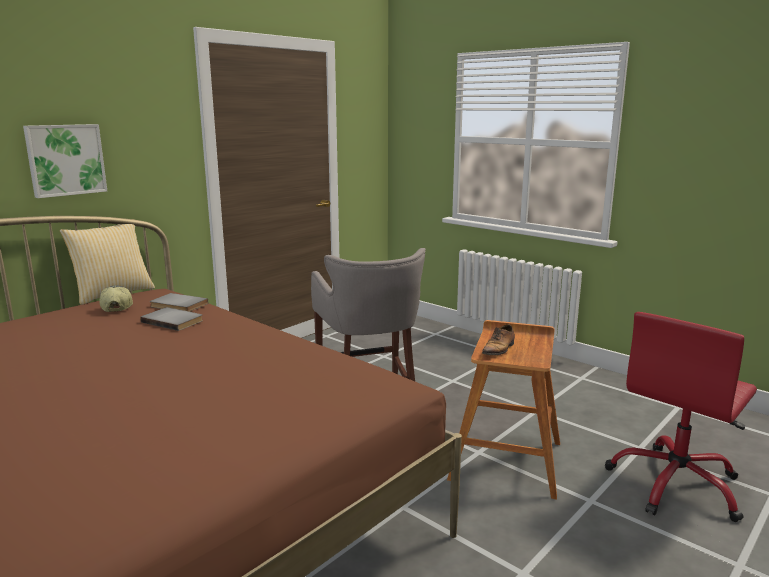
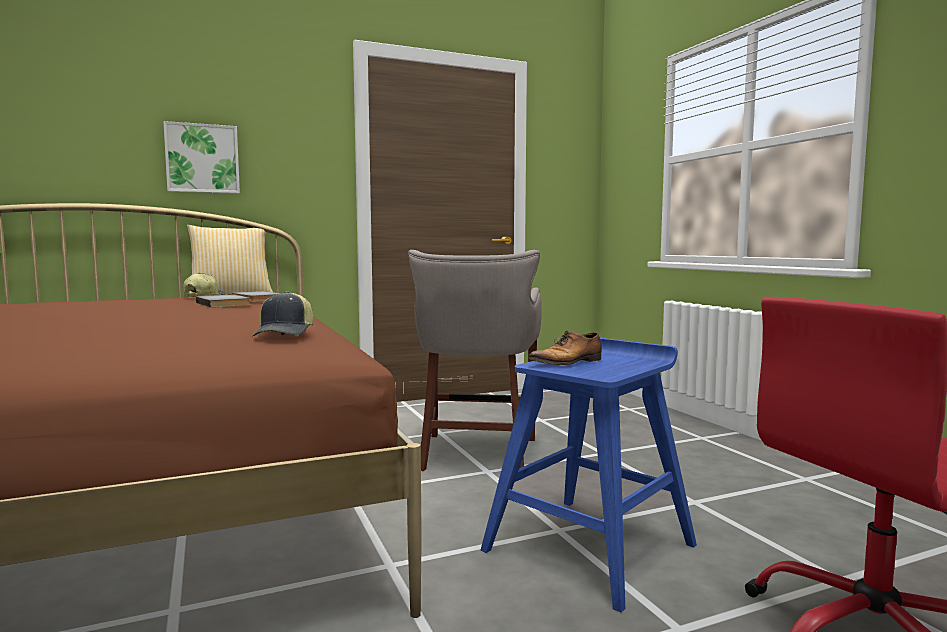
camera: 25 degrees right, 10 degrees down
brown stool [447,320,560,500] -> blue stool [480,338,697,613]
none -> cap [252,291,314,337]

